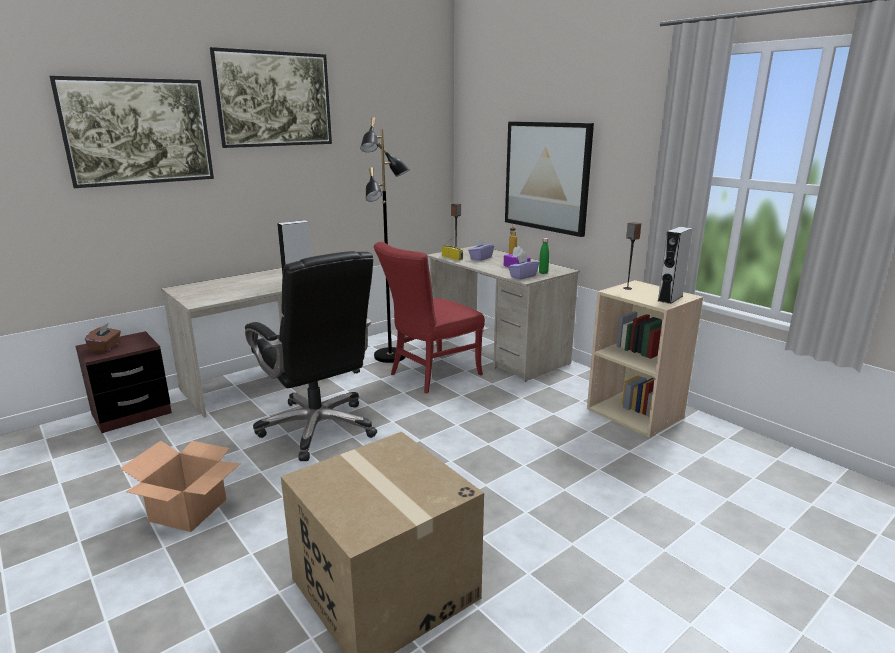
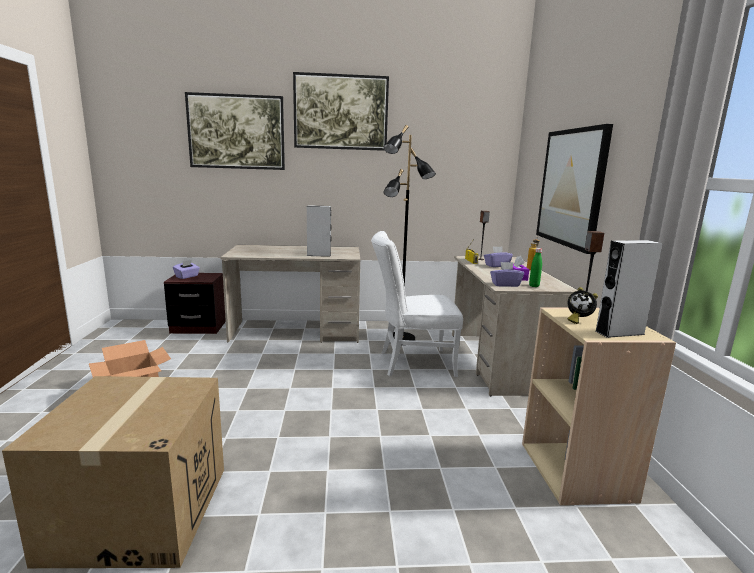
camera: 35 degrees right, 5 degrees down
brown tissue box [85,323,121,352] -> purple tissue box [173,260,200,279]
black office chair [245,251,377,461] -> none
red chair [374,242,485,394] -> white chair [371,231,463,377]
none -> alarm clock [568,287,598,324]

